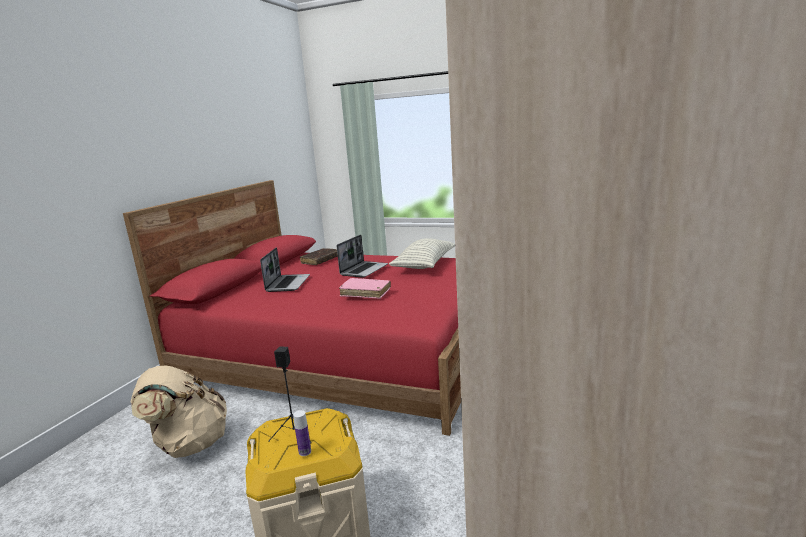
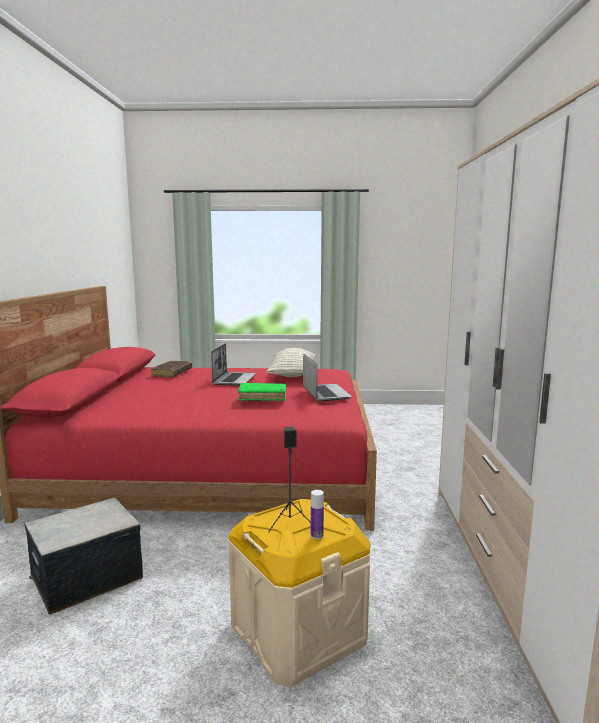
camera: 20 degrees left, 5 degrees down
beige backpack [131,366,227,458] -> storage box [25,497,143,615]
laptop [260,247,310,292] -> laptop moved to [303,354,352,401]
pink book [339,278,391,299] -> green book [238,383,286,401]

